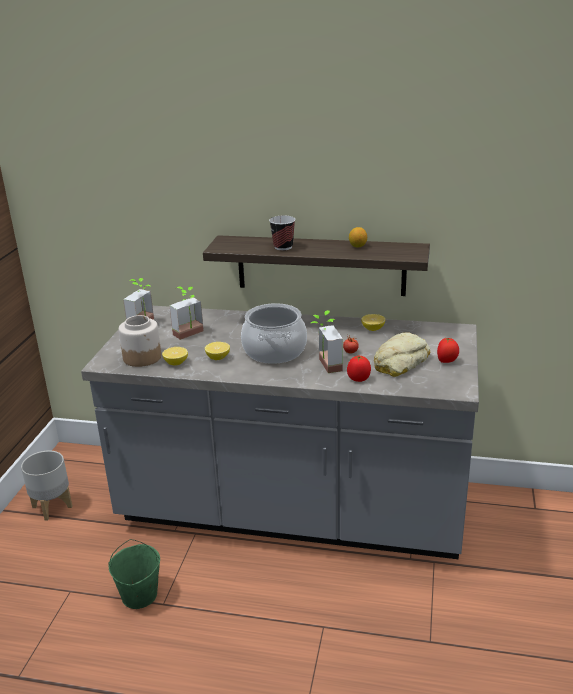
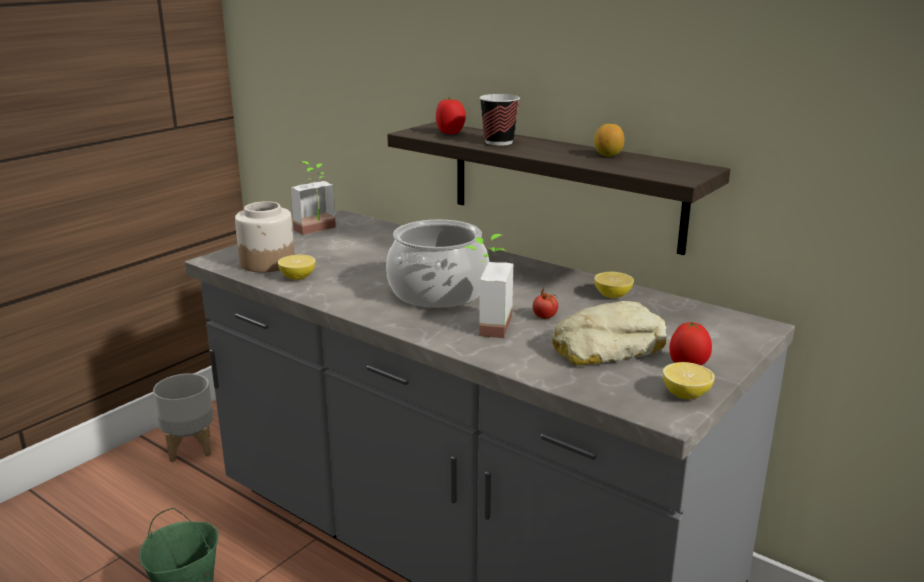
camera: 25 degrees right, 5 degrees down
potted plant [169,287,204,340] -> none
lemon [205,342,230,360] -> lemon moved to [663,362,715,399]
tomato [347,356,371,382] -> tomato moved to [436,97,466,134]

